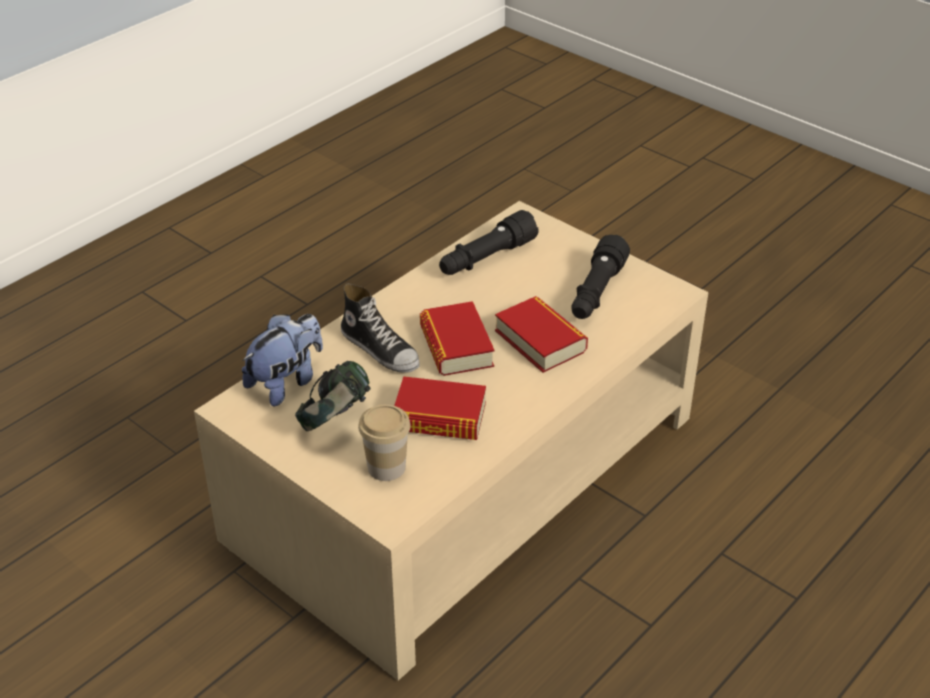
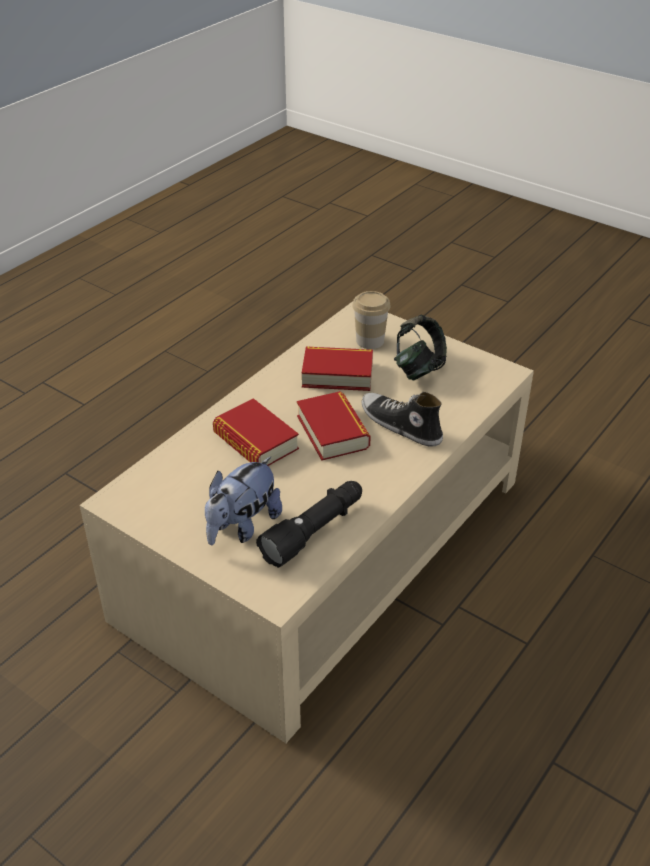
camera: 175 degrees right, 0 degrees up
plush toy [242,314,323,406] -> plush toy moved to [205,457,282,545]
black flashlight [571,235,630,319] -> none

